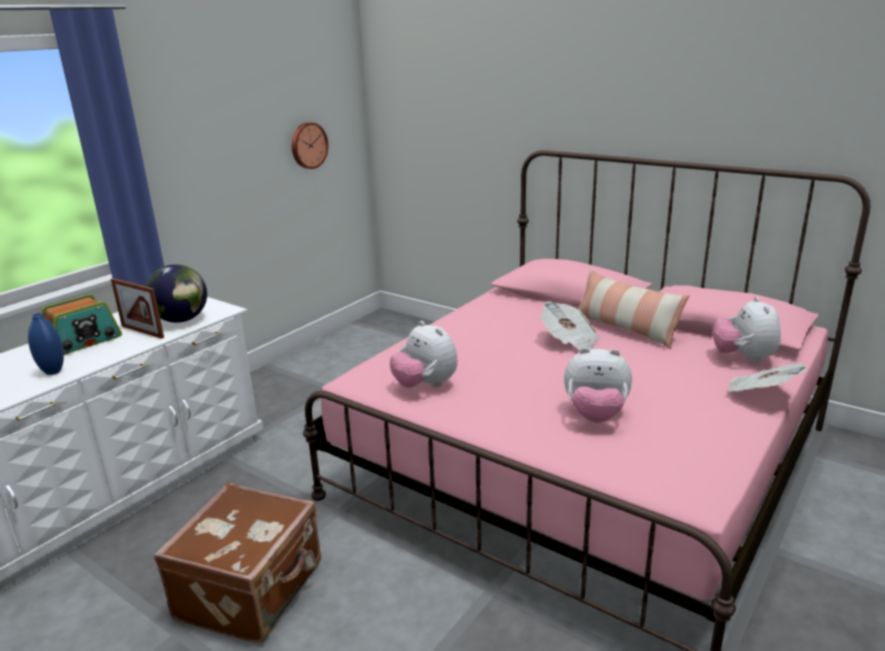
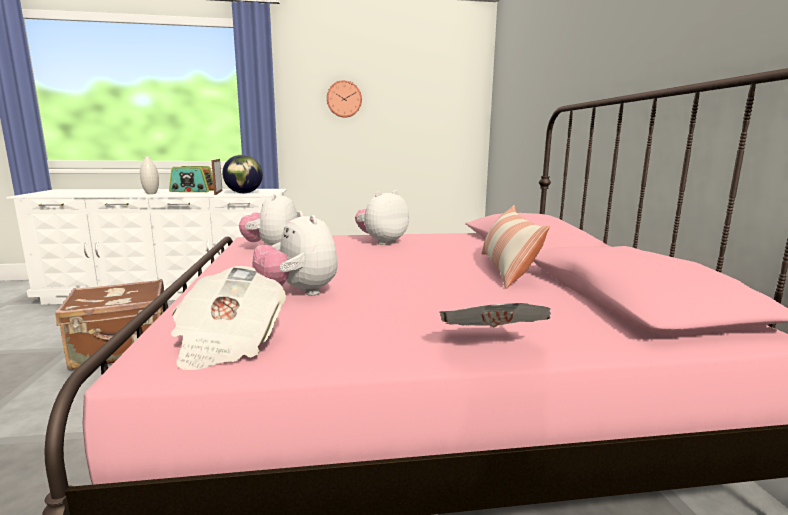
camera: 45 degrees right, 10 degrees down
blue vase [28,313,64,375] -> white vase [140,156,159,194]
wall clock [292,122,328,169] -> wall clock moved to [327,80,362,118]
newspaper [540,301,600,350] -> newspaper moved to [171,266,286,370]
plush toy [712,297,781,363] -> plush toy moved to [355,190,409,245]

